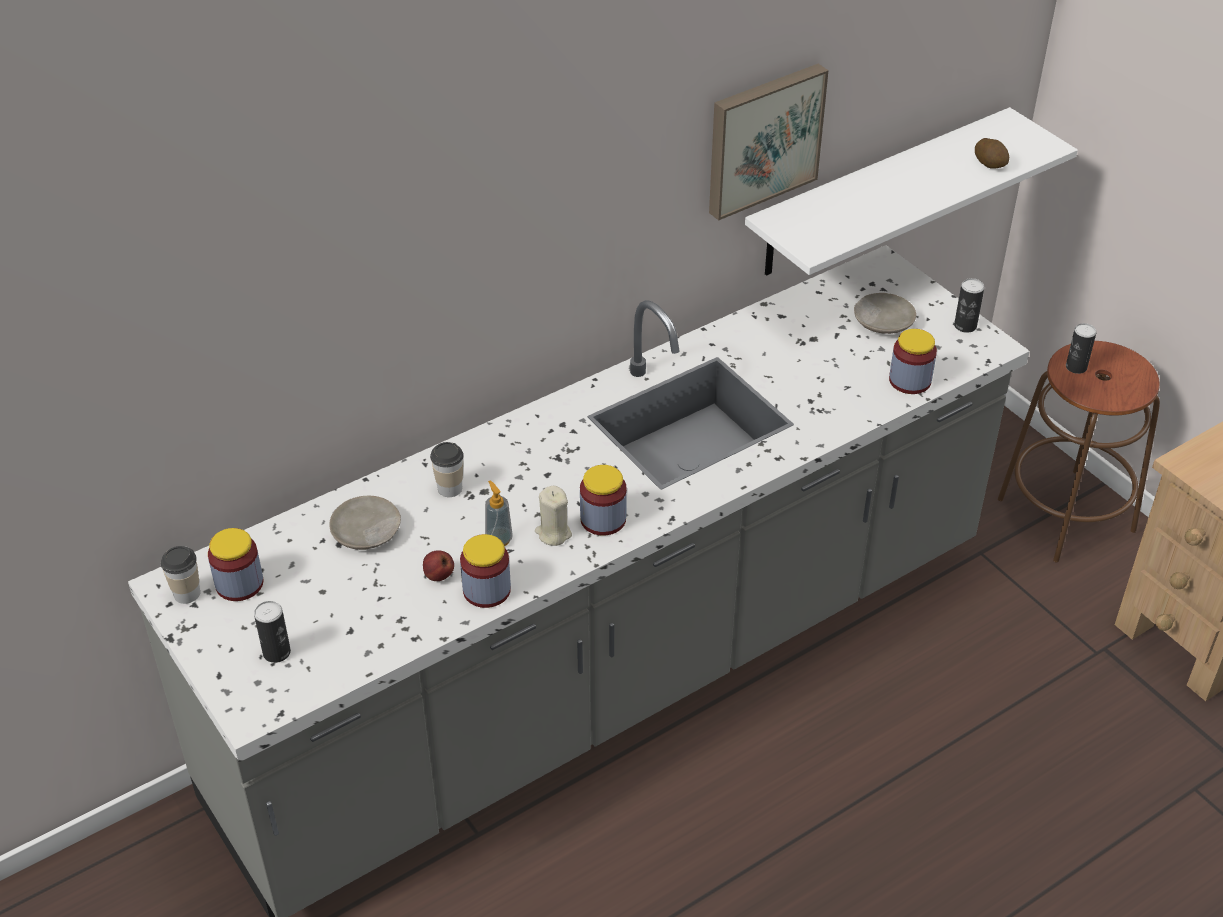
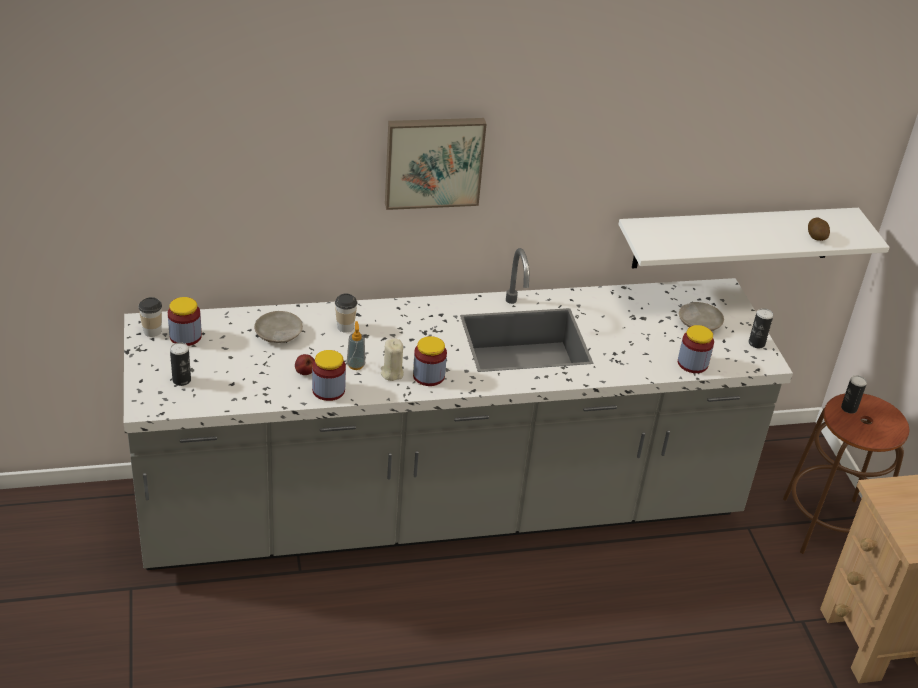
camera: 20 degrees right, 5 degrees down
picture [709,64,829,221] -> picture moved to [385,118,486,210]

